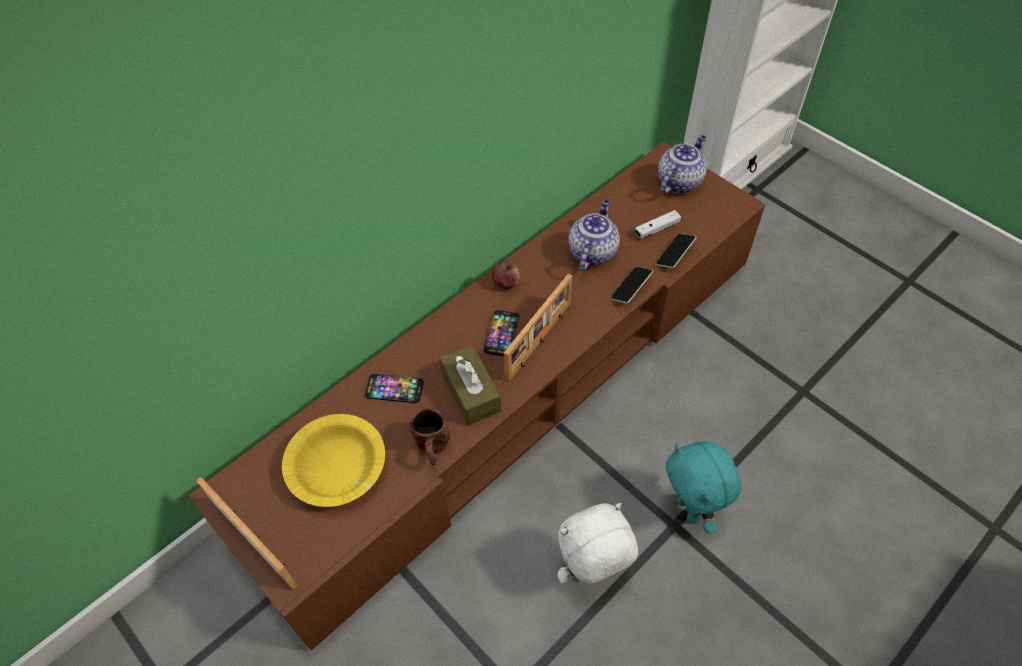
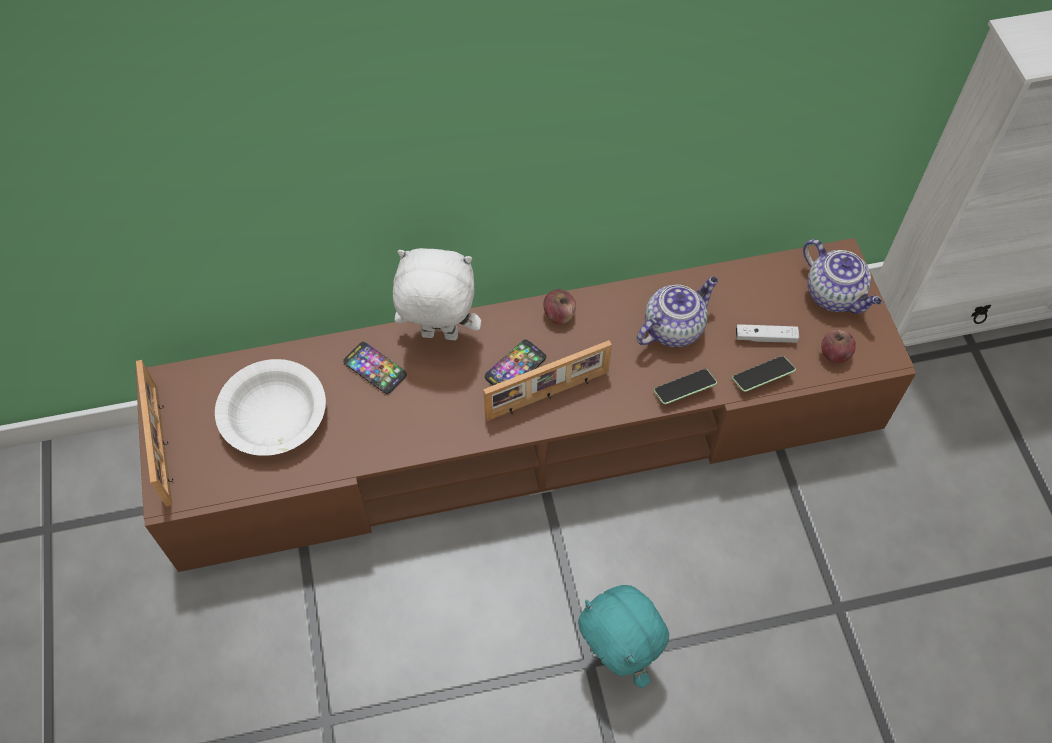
camera: 30 degrees right, 5 degrees up
yellow bowl [282,414,385,507] -> white bowl [215,359,326,456]
brown mug [410,408,450,465] -> none
brown tissue box [439,345,501,425] -> none
white plush toy [557,503,638,584] -> white plush toy moved to [393,248,481,340]
teapot [658,135,707,194] -> teapot turned 75 degrees clockwise [803,239,882,314]
turquoise plush toy [666,441,742,534] -> turquoise plush toy turned 45 degrees counterclockwise [578,585,669,688]
none -> apple [821,330,856,363]

